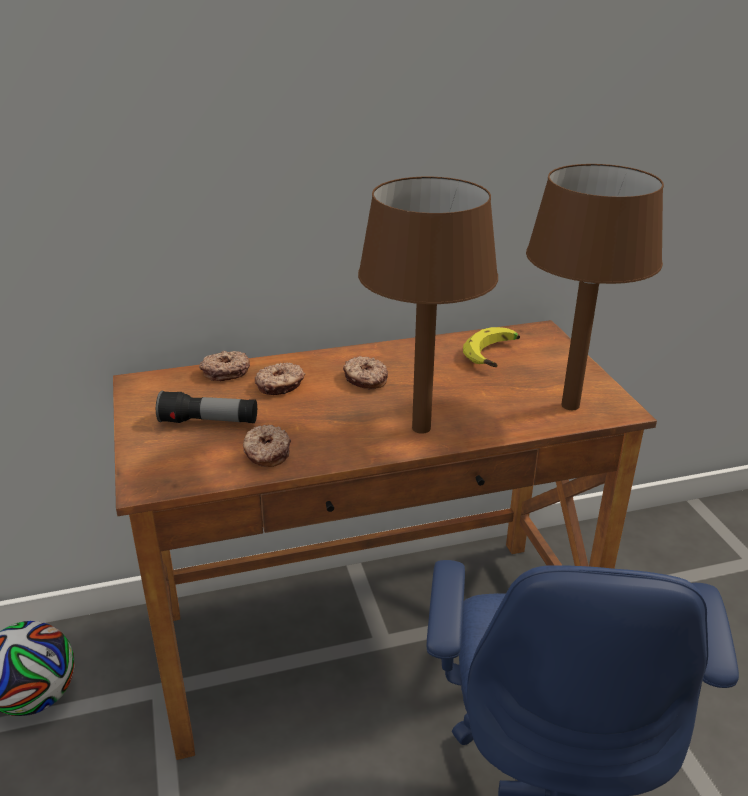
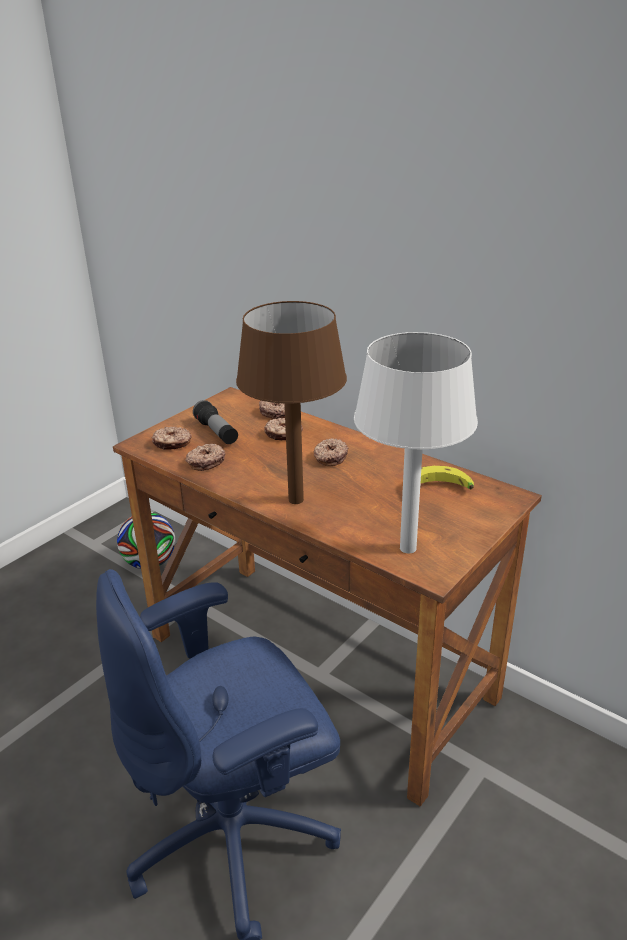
camera: 55 degrees right, 0 degrees up
brown table lamp [526,164,664,410] -> white table lamp [354,332,478,553]
none -> donut [152,427,192,450]

